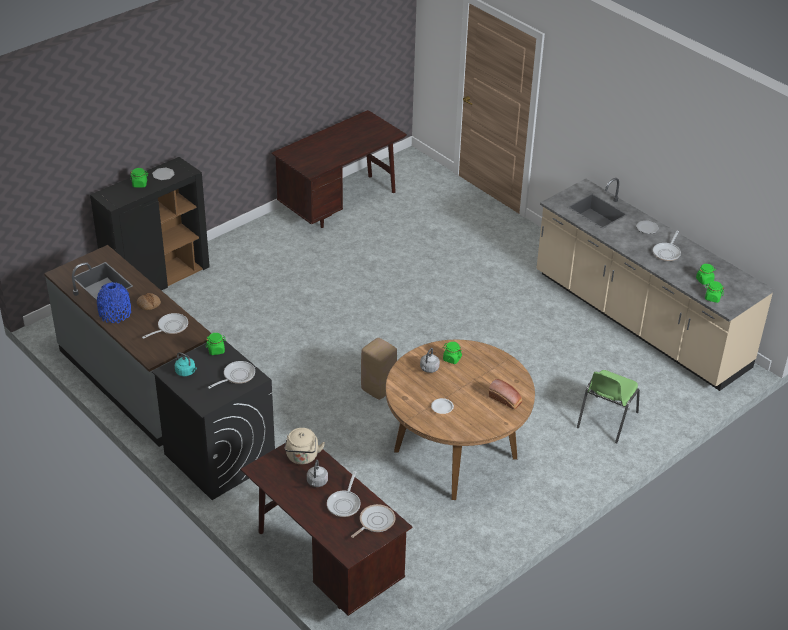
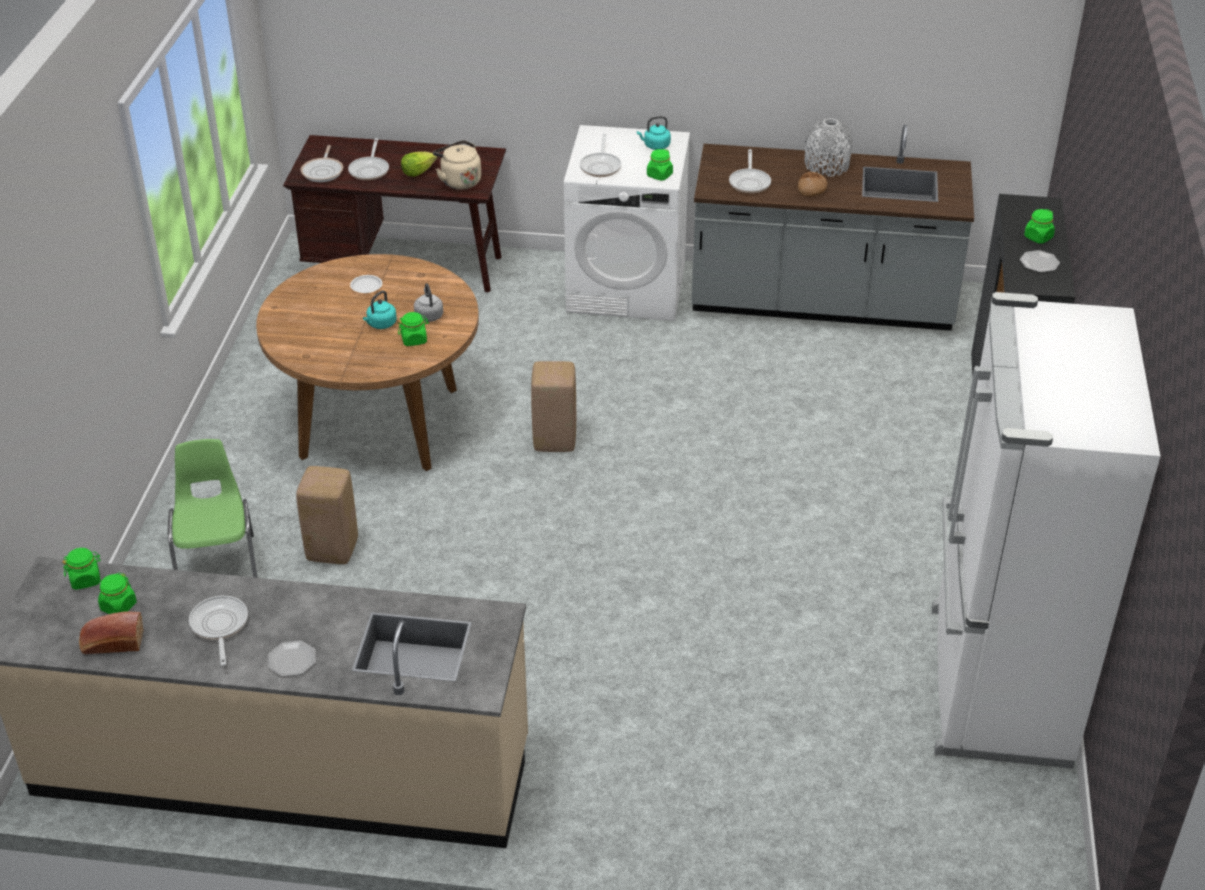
camera: 140 degrees right, 0 degrees up
blue vase [97,282,131,323] -> grey vase [805,118,853,177]
black washing machine [152,339,275,500] -> white washing machine [564,125,690,321]
brown desk [271,110,407,228] -> white fridge [932,292,1161,769]
grey kettle [307,460,328,487] -> lettuce [401,152,437,177]
frying pan [327,471,361,517] -> frying pan turned 150 degrees counterclockwise [348,138,389,181]
bread [489,379,522,409] -> bread moved to [79,611,143,654]
none -> beige stool [296,466,358,564]
none -> turquoise kettle [363,290,397,329]

